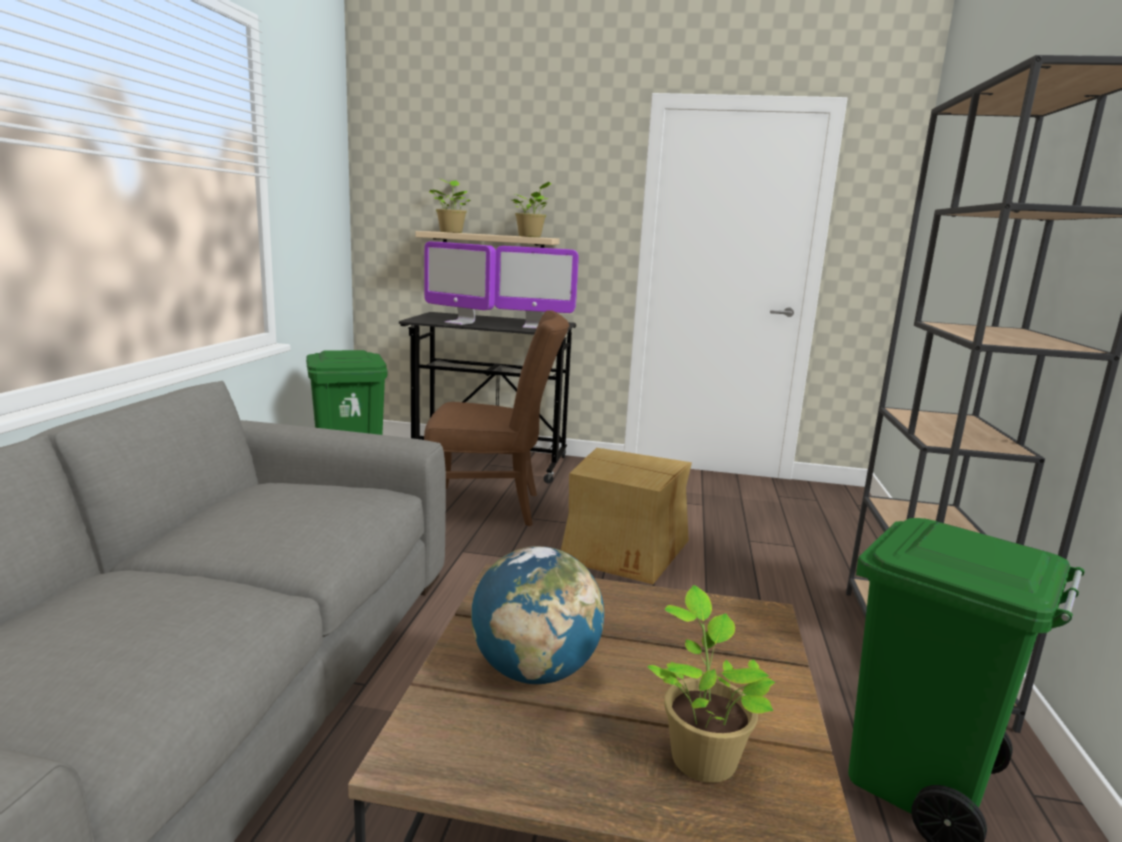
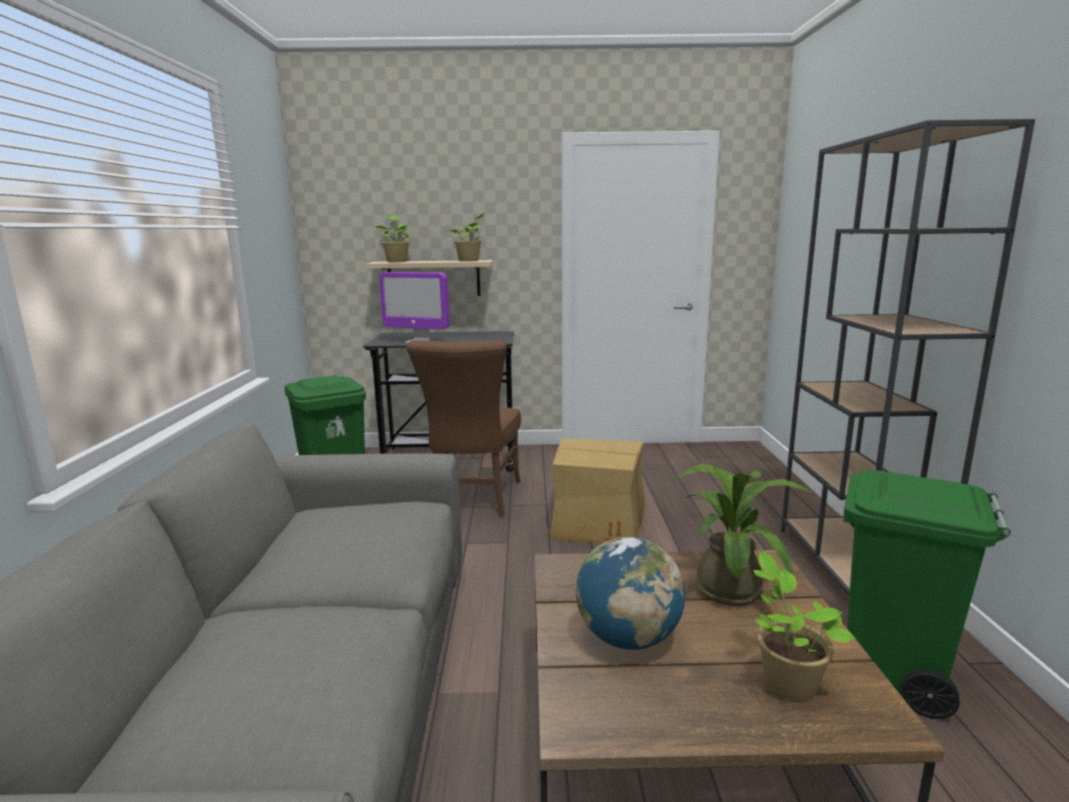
camera: 10 degrees left, 0 degrees up
brown chair [424,310,569,526] -> brown chair turned 105 degrees clockwise [406,340,521,517]
monitor [494,246,579,329] -> none
none -> potted plant [674,464,814,606]

